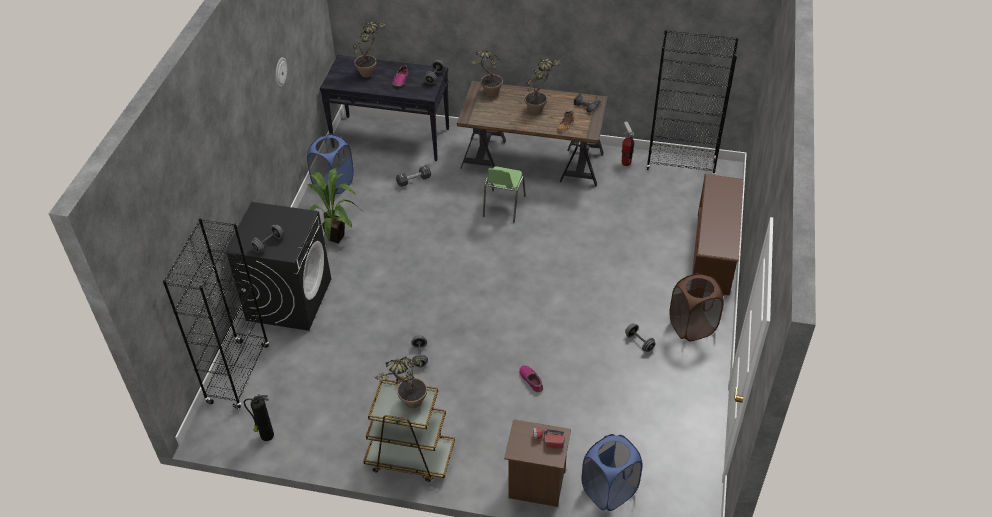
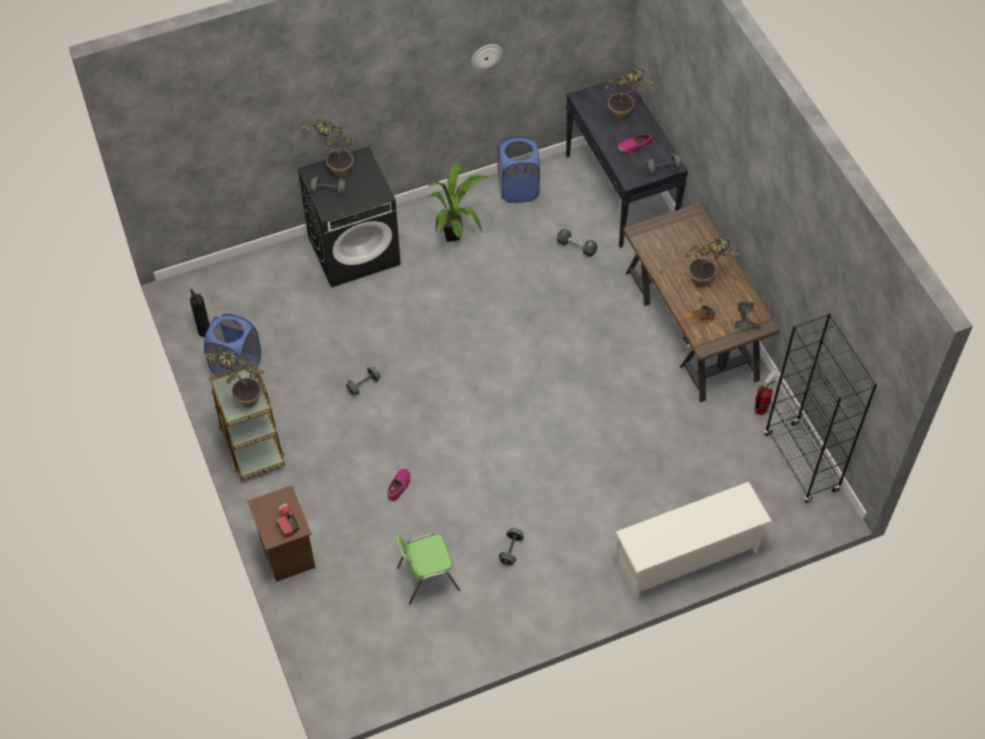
camera: 55 degrees right, 10 degrees up
black bookcase [163,218,269,409] -> none
potted plant [470,50,503,97] -> potted plant moved to [300,119,357,177]
green chair [483,166,526,222] -> green chair moved to [396,533,460,604]
blue laundry basket [581,434,643,511] -> blue laundry basket moved to [204,314,261,377]
brown laundry basket [669,273,724,341] -> none
brown shoe rack [692,174,744,295] -> white shoe rack [615,482,772,600]

